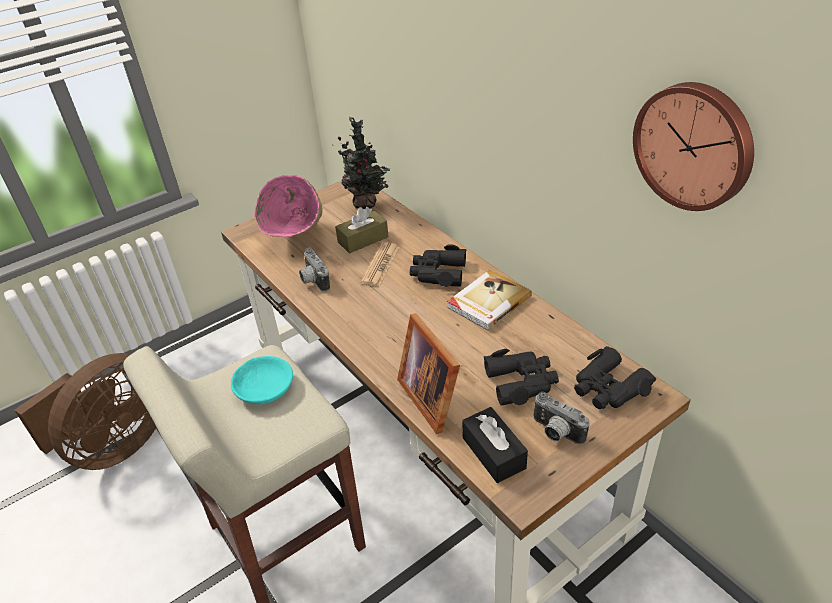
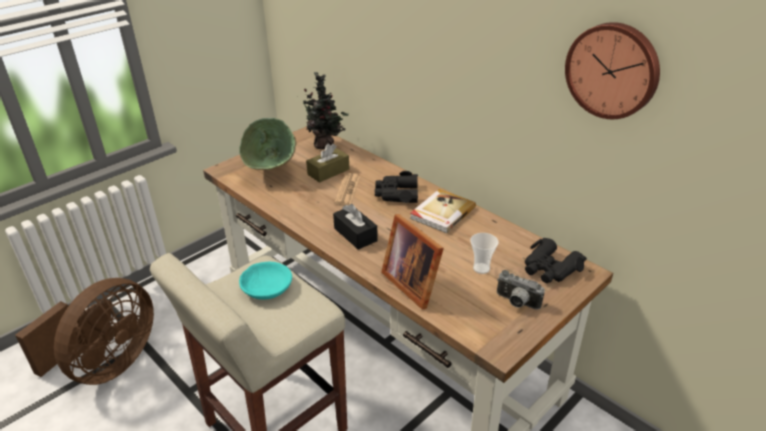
camera: 10 degrees left, 5 degrees down
pink bowl [254,175,322,237] -> green bowl [239,118,296,170]
camera [299,248,330,292] -> none
black tissue box [462,407,528,483] -> black tissue box moved to [333,204,378,250]
black binoculars [484,349,559,406] -> cup [470,233,499,274]

